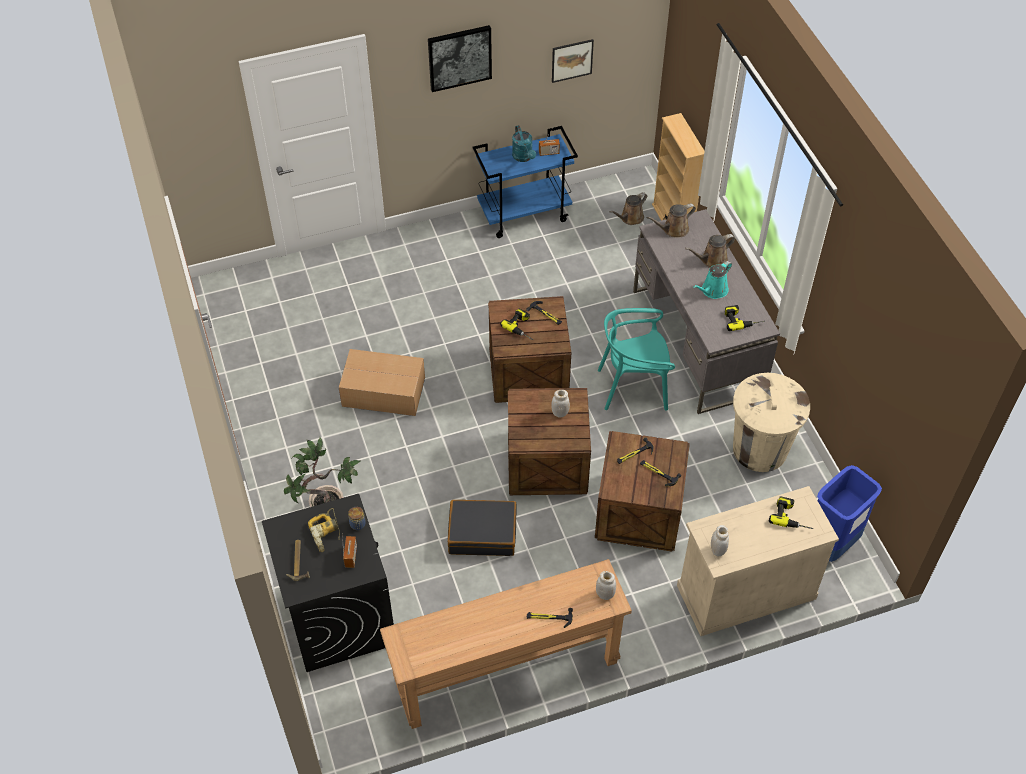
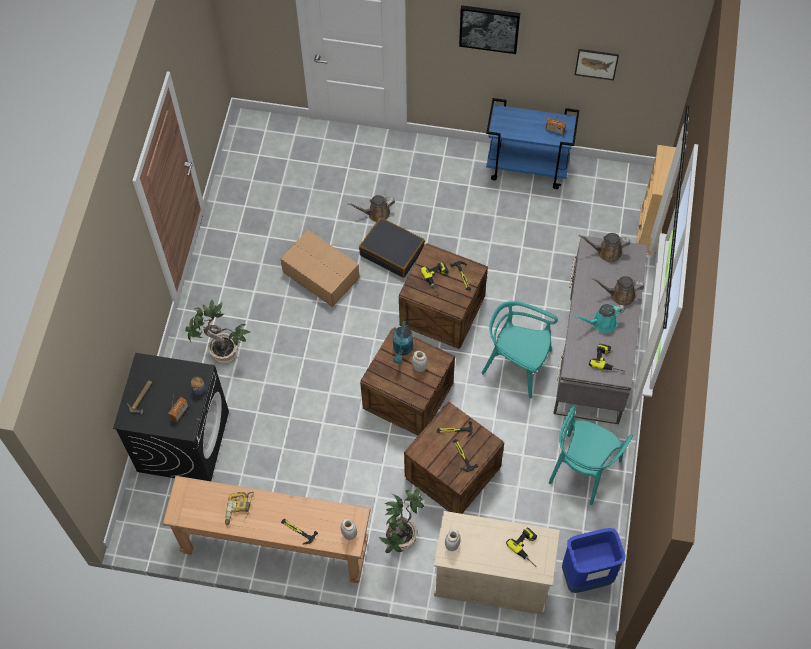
camera: 30 degrees right, 10 degrees up
power drill [308,508,340,552] -> power drill moved to [225,492,254,525]
black suitcase [448,500,516,556] -> black suitcase moved to [359,217,425,278]
turquoise watering can [512,125,536,162] -> turquoise watering can moved to [392,321,413,363]
brown watering can [609,192,647,225] -> brown watering can moved to [347,195,395,222]
beige trash can [733,373,810,472] -> turquoise chair [549,406,633,505]
none -> potted plant [379,486,424,553]

